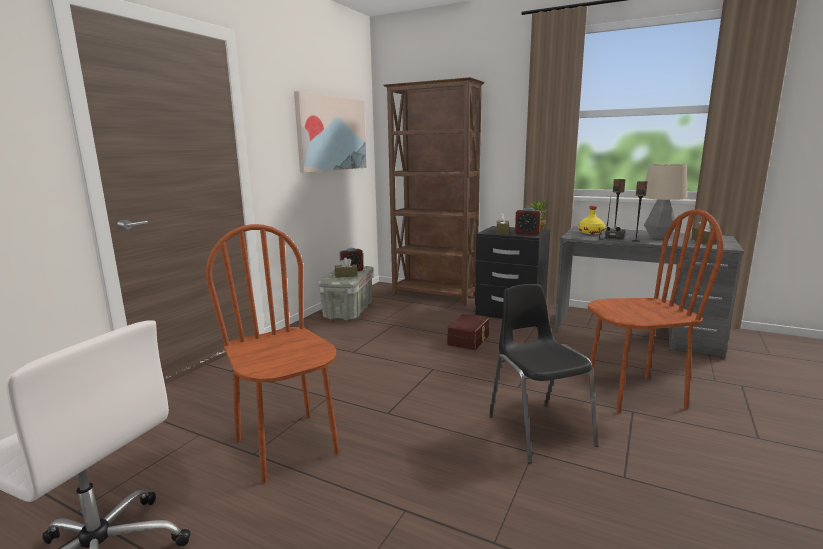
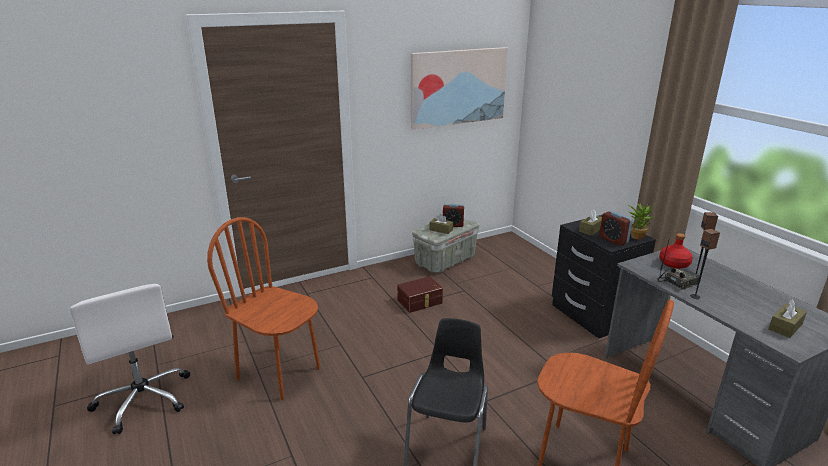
camera: 35 degrees right, 10 degrees up
brown chair [206,224,339,483] -> brown chair turned 60 degrees counterclockwise [207,217,320,400]
brown bookcase [383,77,485,305] -> none
brown storage box [447,314,489,350] -> brown storage box moved to [397,276,443,313]
yellow bottle [579,206,605,234] -> red bottle [659,233,693,269]
table lamp [642,164,687,239] -> none

